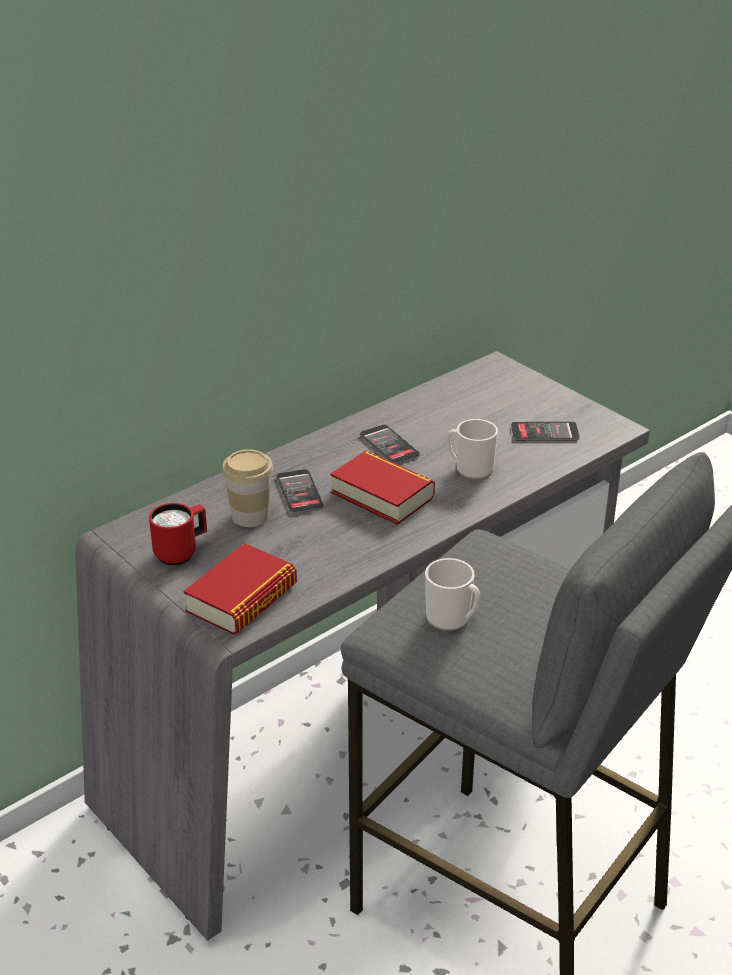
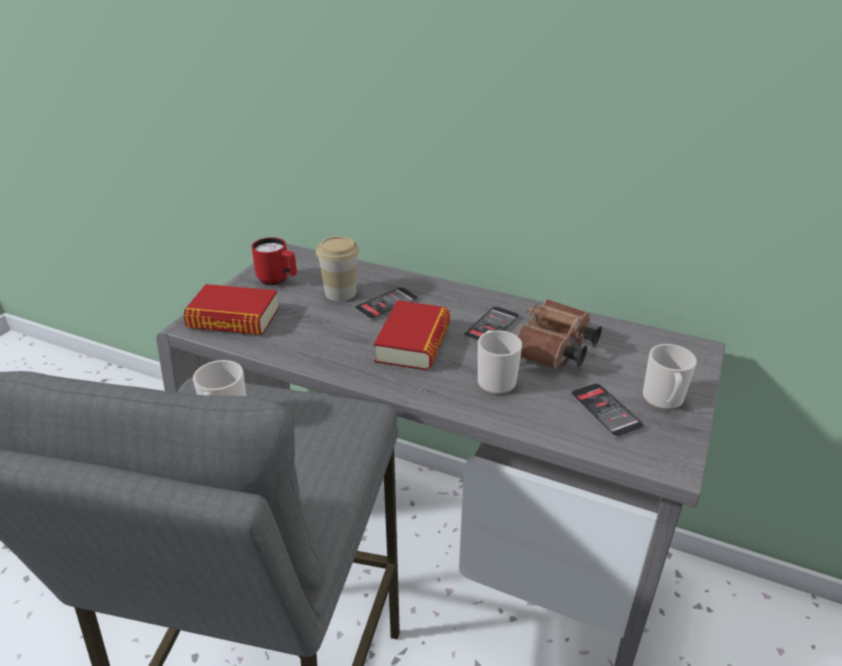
camera: 65 degrees right, 0 degrees up
none -> brown binoculars [517,299,602,369]
none -> mug [643,344,697,410]

